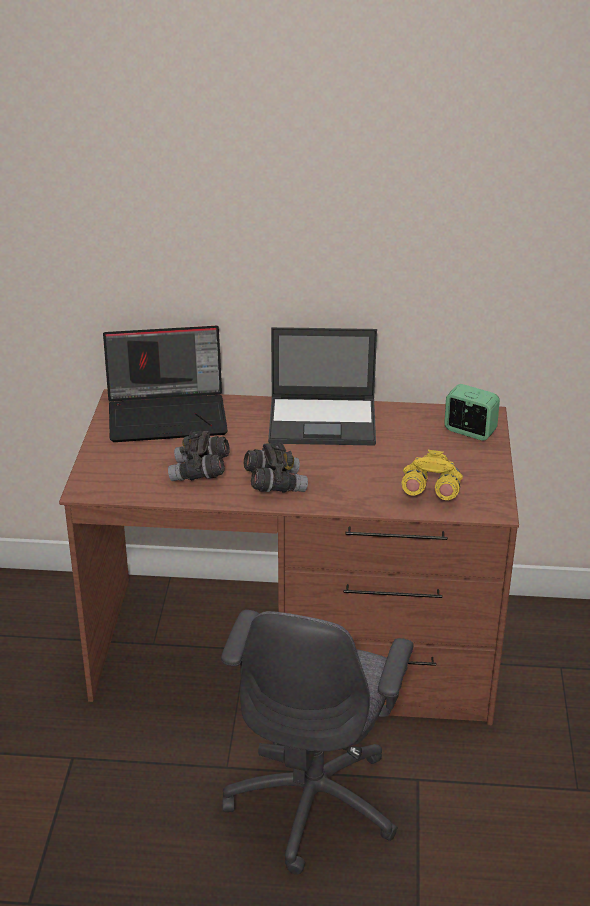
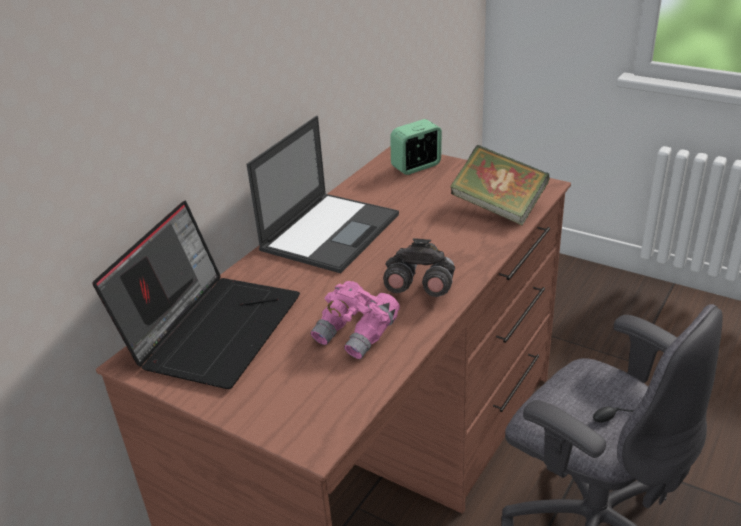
camera: 60 degrees left, 0 degrees up
grey binoculars [168,430,230,481] -> pink binoculars [310,281,400,359]
yellow binoculars [401,450,463,500] -> book [450,145,550,226]

